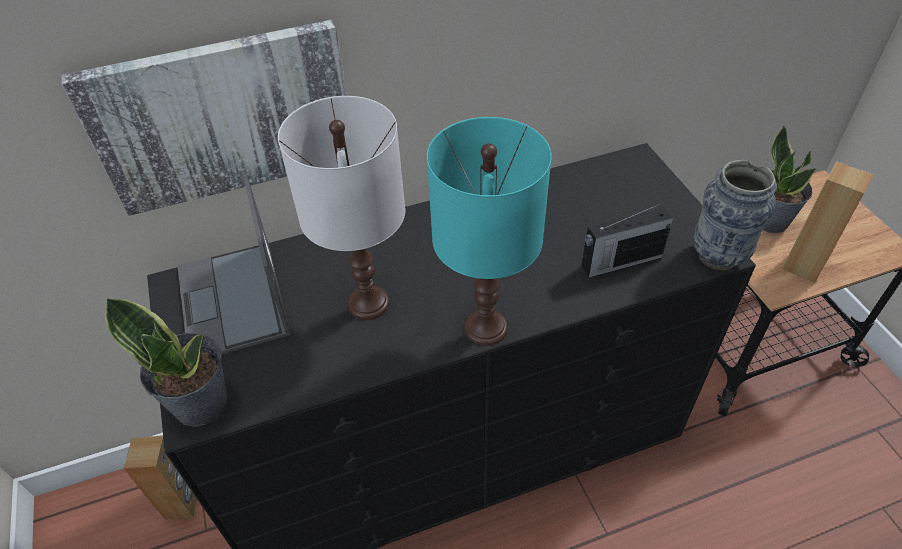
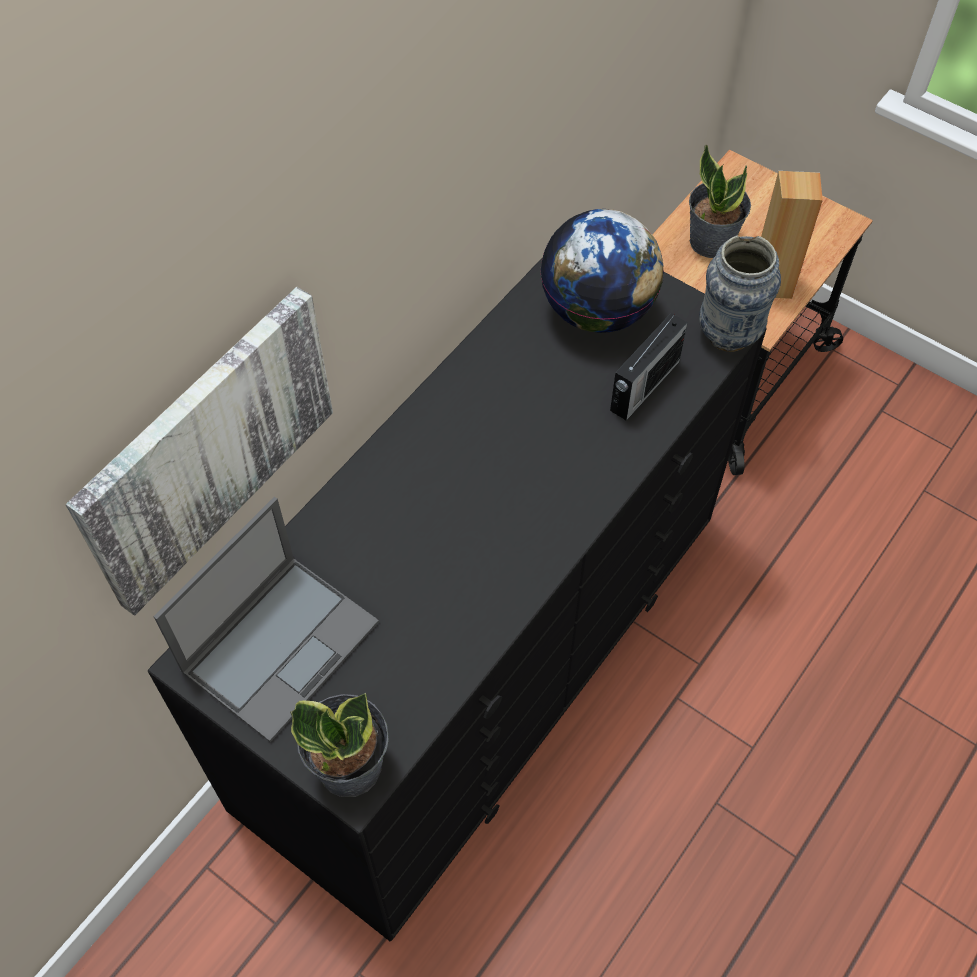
camera: 35 degrees left, 10 degrees up
brown speaker [123,435,197,520] -> none
laptop [177,174,290,354] -> laptop turned 90 degrees counterclockwise [153,497,379,742]
white table lamp [278,96,406,320] -> none
turquoise table lamp [427,117,552,346] -> none
none -> globe [540,209,664,333]

